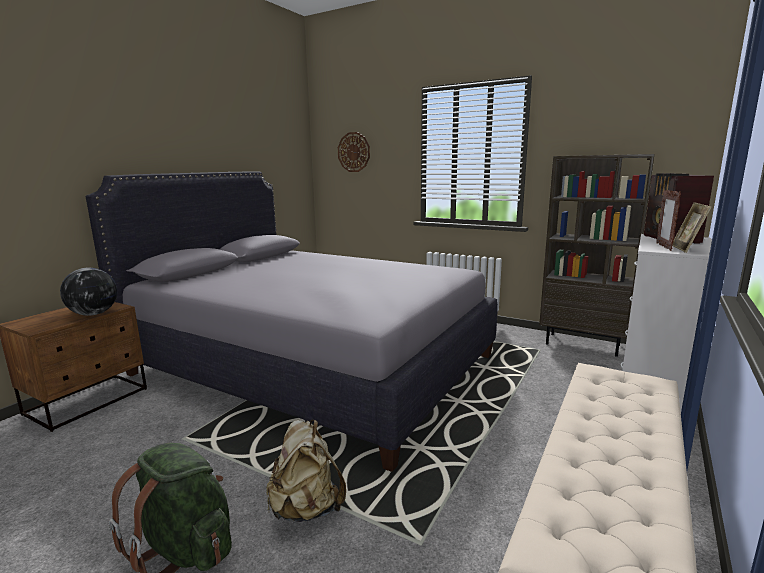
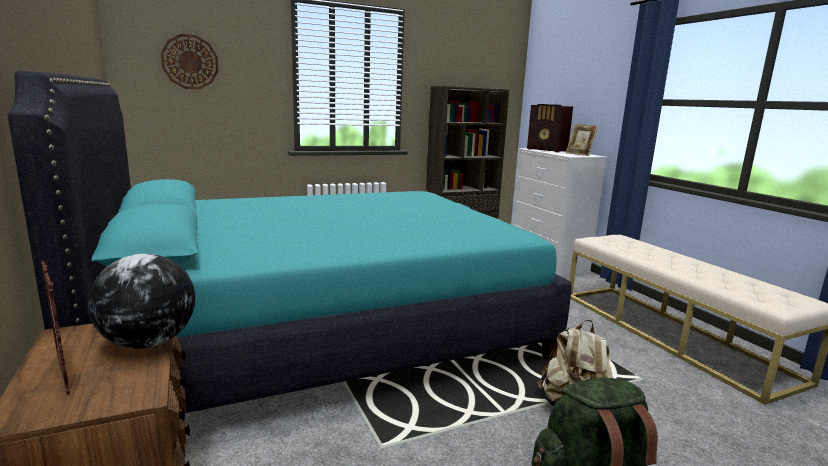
camera: 55 degrees left, 0 degrees up
grey bed [86,172,498,472] -> turquoise bed [8,71,571,413]
picture frame [656,190,681,251] -> picture frame moved to [41,261,70,395]

